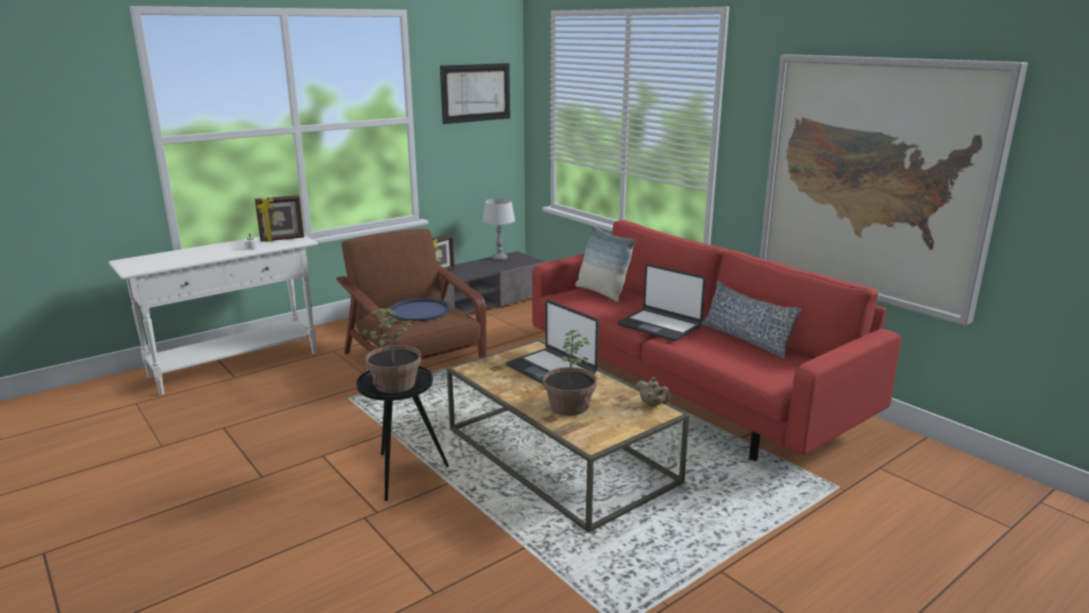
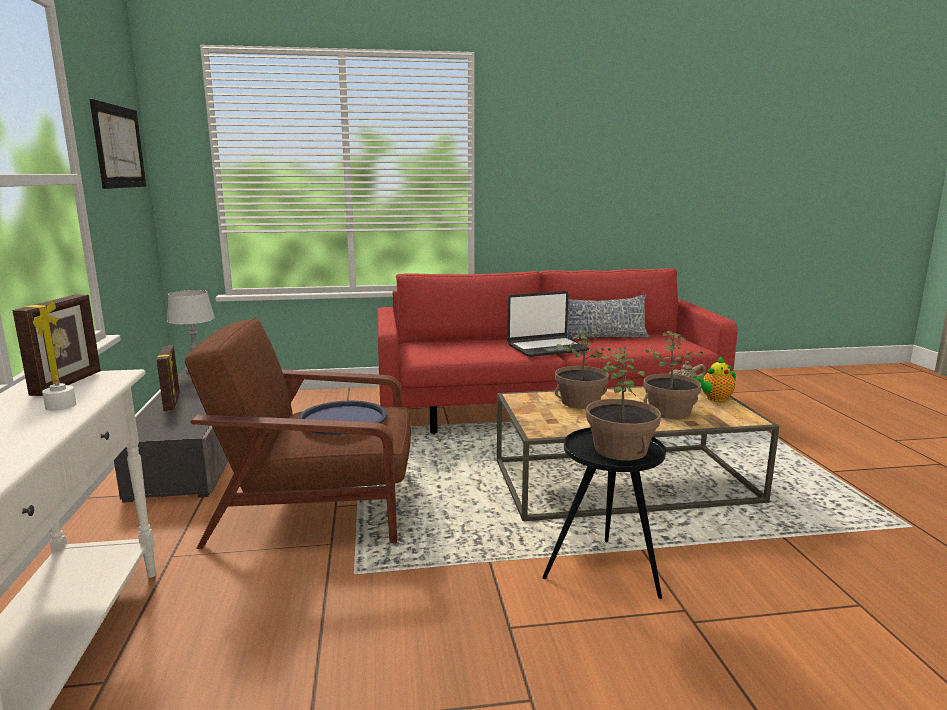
camera: 60 degrees left, 5 degrees down
laptop [506,300,599,384] -> potted plant [555,328,611,409]
pillow [575,226,636,302] -> none
picture [759,54,1028,326] -> none
none -> teapot [693,356,736,402]

